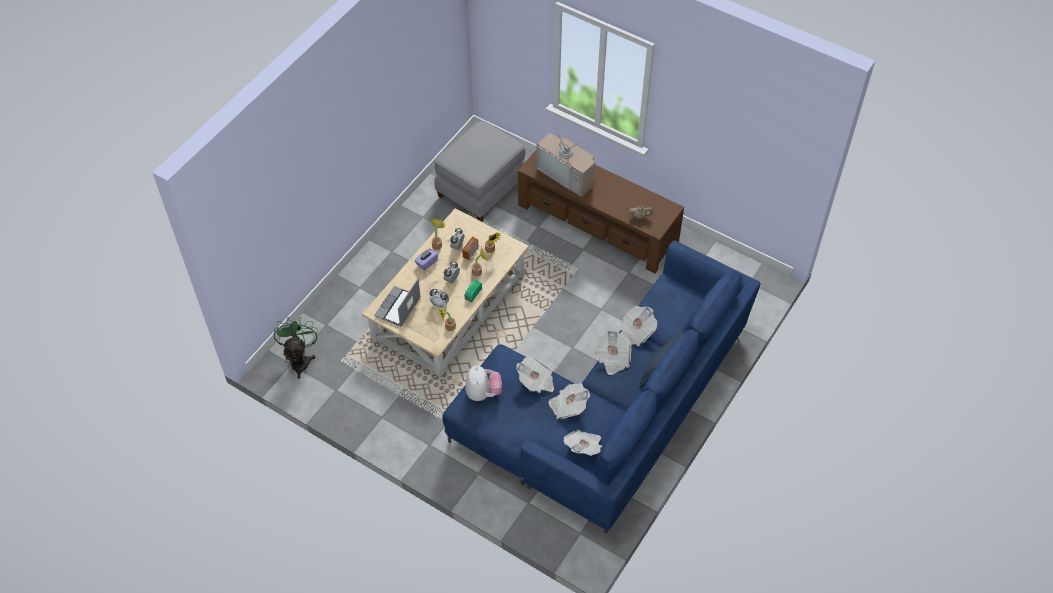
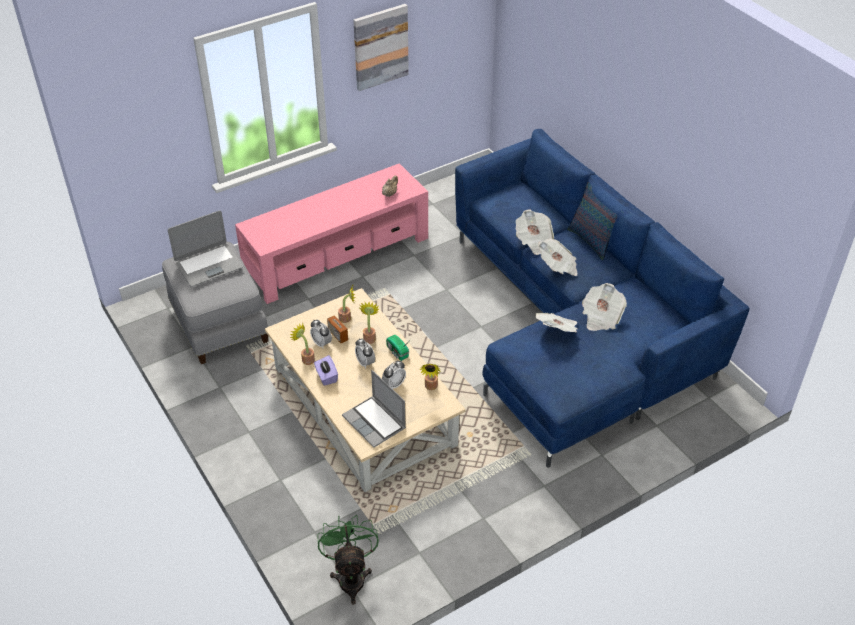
camera: 65 degrees left, 10 degrees down
green fan [274,317,318,379] -> green fan turned 60 degrees clockwise [317,515,379,605]
plush toy [465,365,502,401] -> none
brown tv stand [518,150,684,273] -> pink tv stand [235,163,428,304]
television [536,123,595,197] -> none
newspaper [564,430,602,456] -> none
none -> laptop [168,211,243,287]
none -> picture [353,4,409,91]

